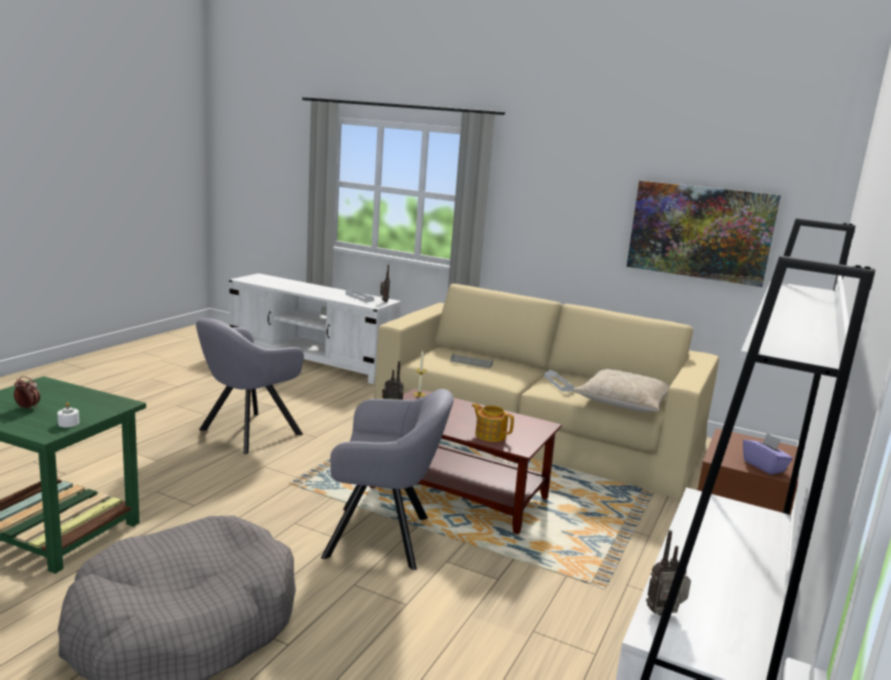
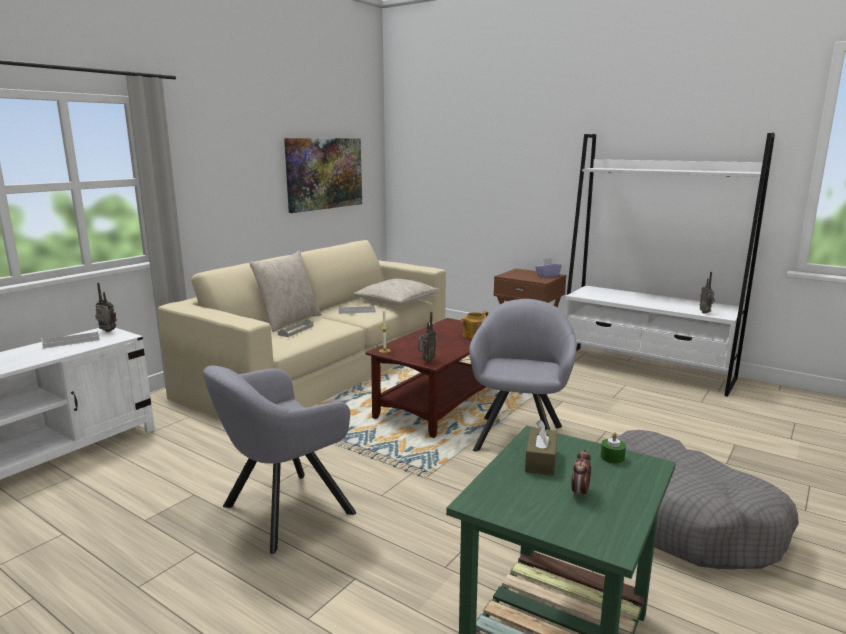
camera: 80 degrees left, 0 degrees up
white candle [57,402,79,427] -> green candle [600,432,626,464]
grey armchair [196,318,304,454] -> grey armchair turned 90 degrees clockwise [203,365,356,554]
none -> beige pillow [249,251,322,332]
none -> brown tissue box [525,420,558,476]

